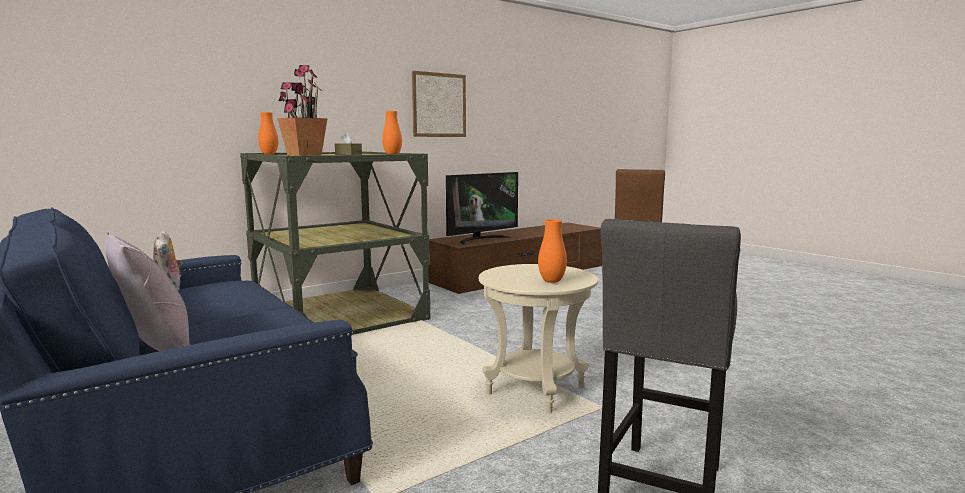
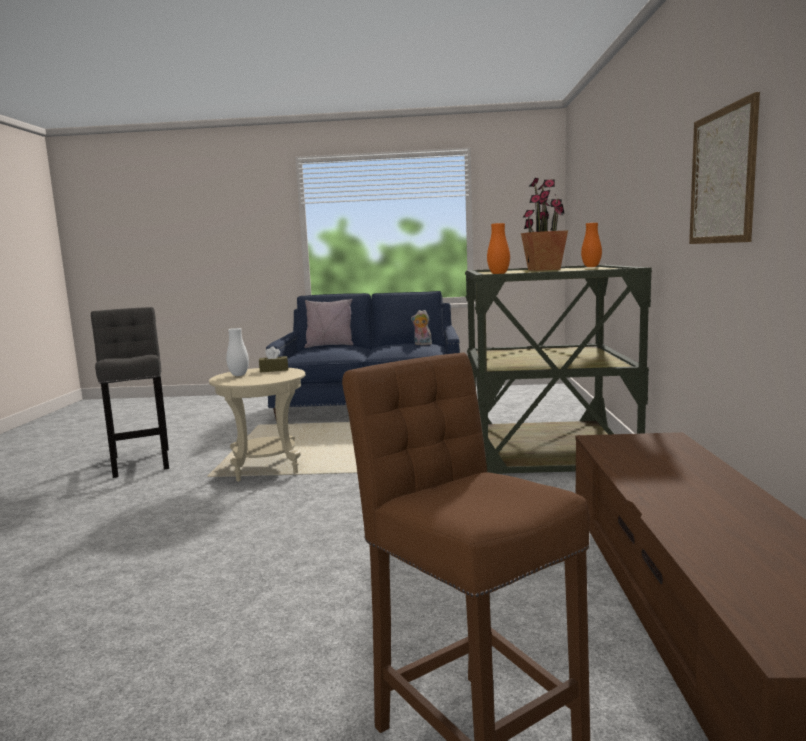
camera: 130 degrees right, 0 degrees up
brown tissue box [335,132,362,155] -> brown tissue box moved to [259,346,288,373]
television [446,172,518,245] -> none
orange vase [538,219,567,283] -> white vase [226,328,249,376]

